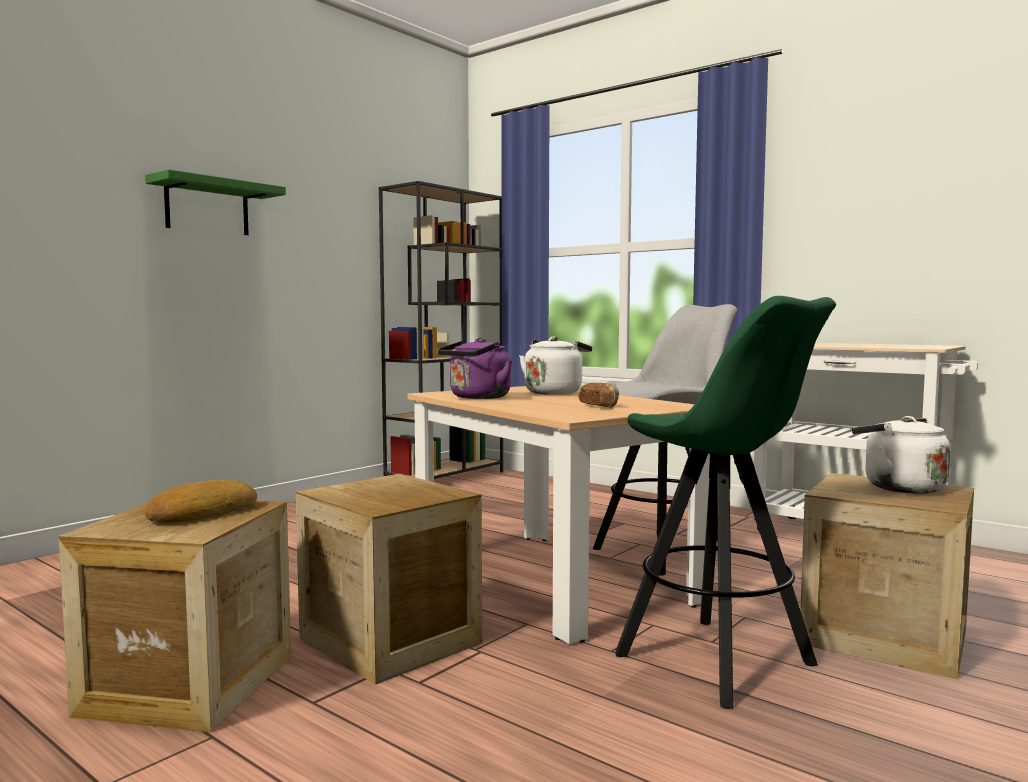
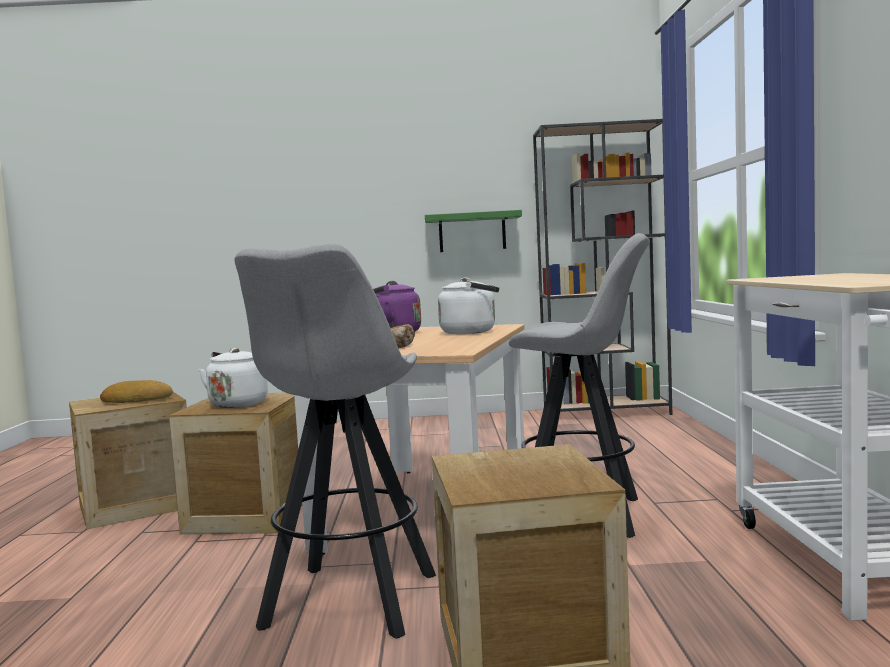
camera: 50 degrees right, 0 degrees up
green shelf [145,169,286,235] -> green shelf moved to [425,210,522,252]
green stool [615,296,836,709] -> grey stool [234,243,436,639]
white kettle [852,416,950,494] -> white kettle moved to [199,348,268,408]

